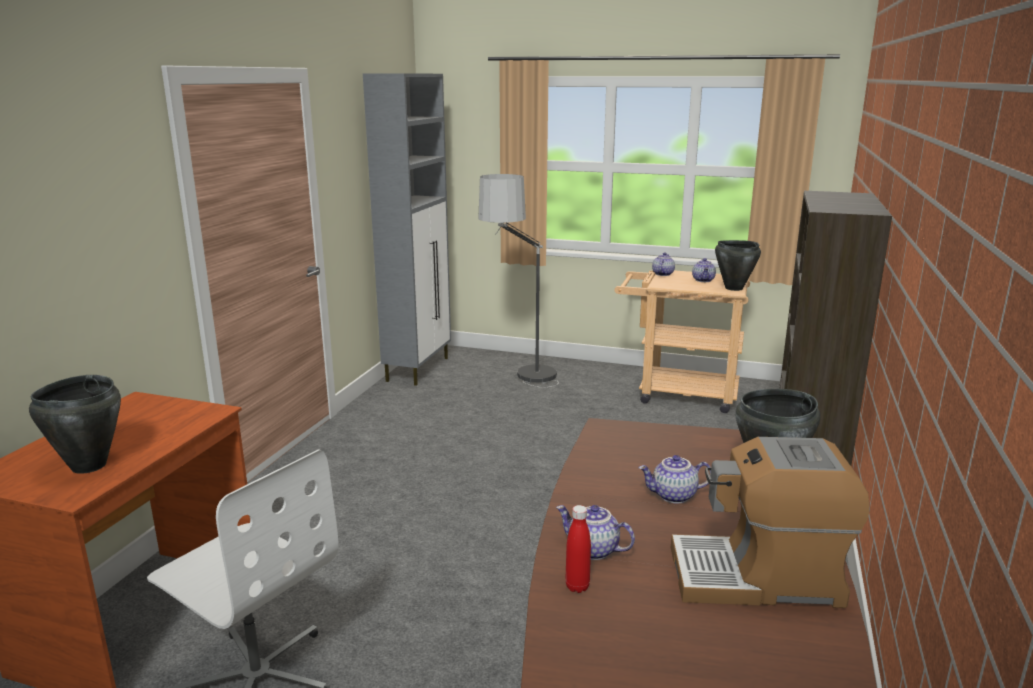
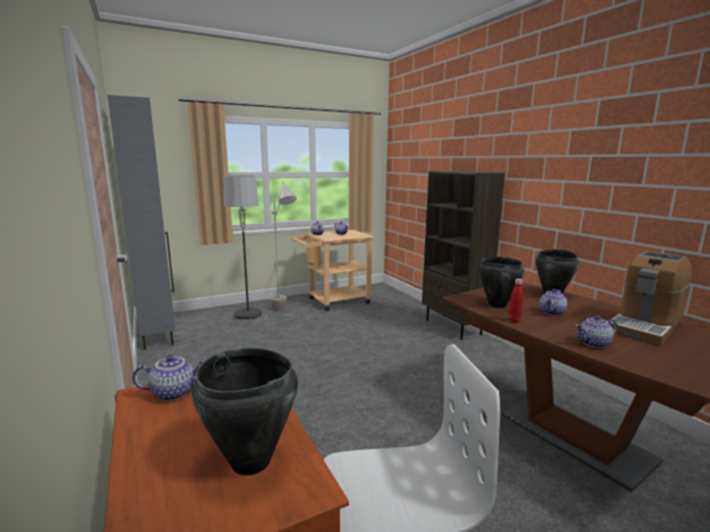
camera: 45 degrees left, 5 degrees down
red bottle [565,505,591,593] -> red bottle moved to [509,279,523,323]
black cooking pot [715,240,761,291] -> black cooking pot moved to [479,257,524,308]
none -> teapot [132,355,205,401]
none -> grey floor lamp [270,182,297,311]

